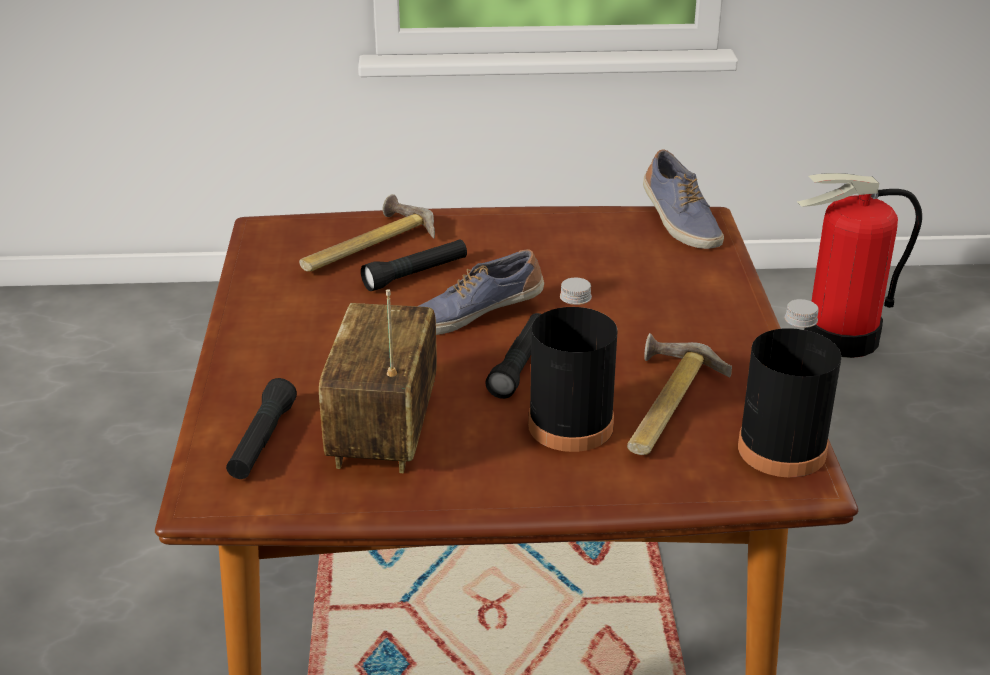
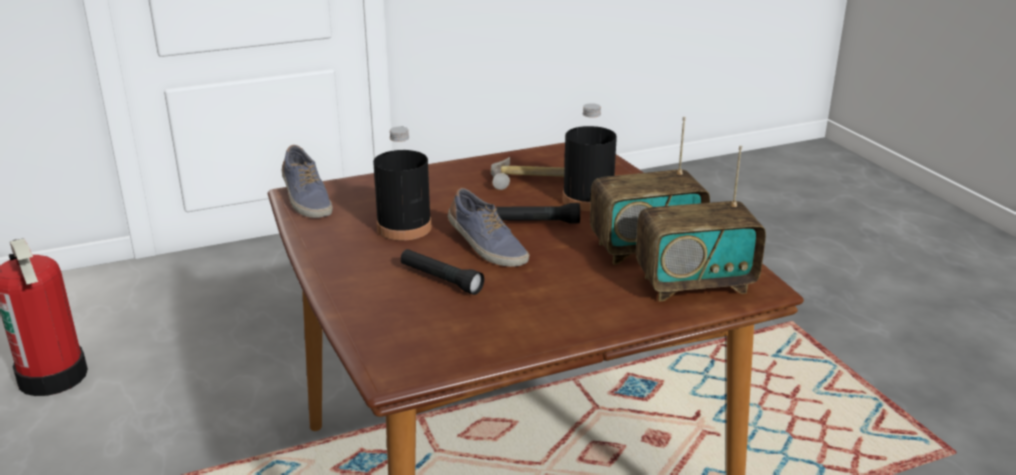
camera: 110 degrees left, 5 degrees down
black flashlight [226,378,297,479] -> radio [636,146,766,301]
hammer [299,194,435,272] -> none
shoe [643,149,724,249] -> shoe turned 105 degrees clockwise [282,145,332,218]
black bottle [738,299,841,477] -> black bottle moved to [373,126,432,241]

